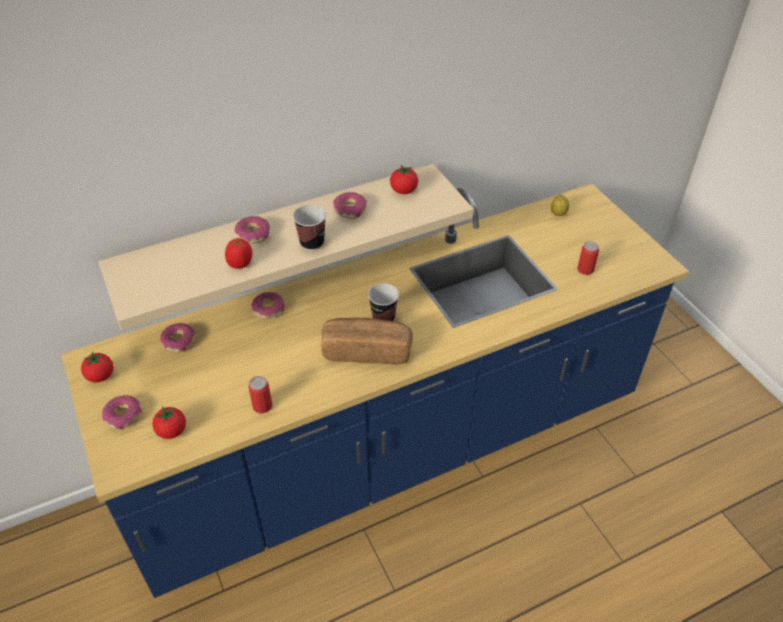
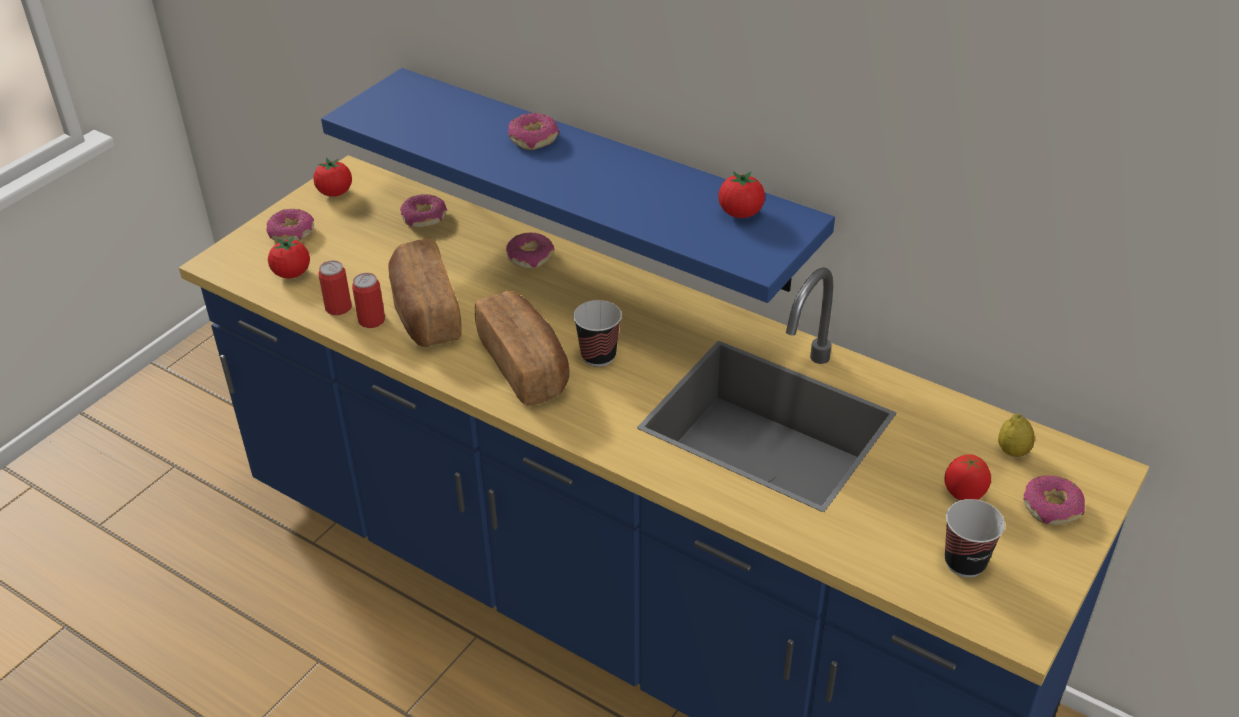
camera: 60 degrees right, 5 degrees down
beige shelf [98,164,474,330] -> blue shelf [321,68,835,303]
tomato [225,238,252,269] -> tomato moved to [945,454,991,500]
cup [293,205,326,251] -> cup moved to [945,499,1005,577]
donut [333,192,367,219] -> donut moved to [1023,475,1085,525]
can [577,241,599,275] -> can moved to [318,260,352,315]
none -> bread [388,239,462,347]

